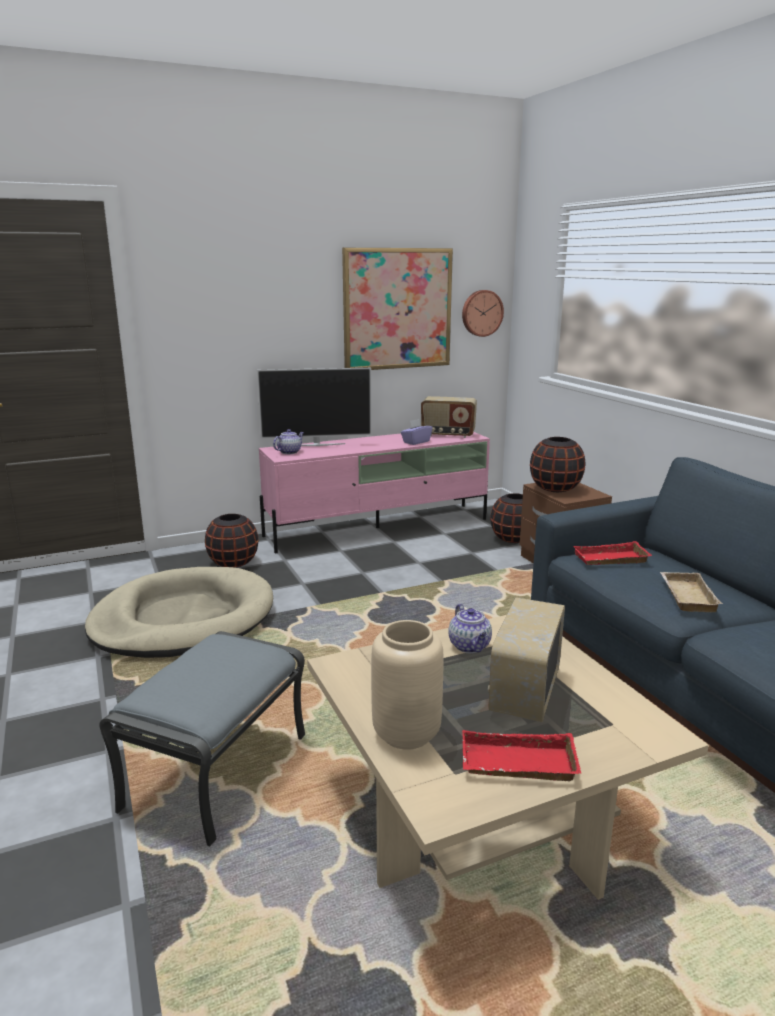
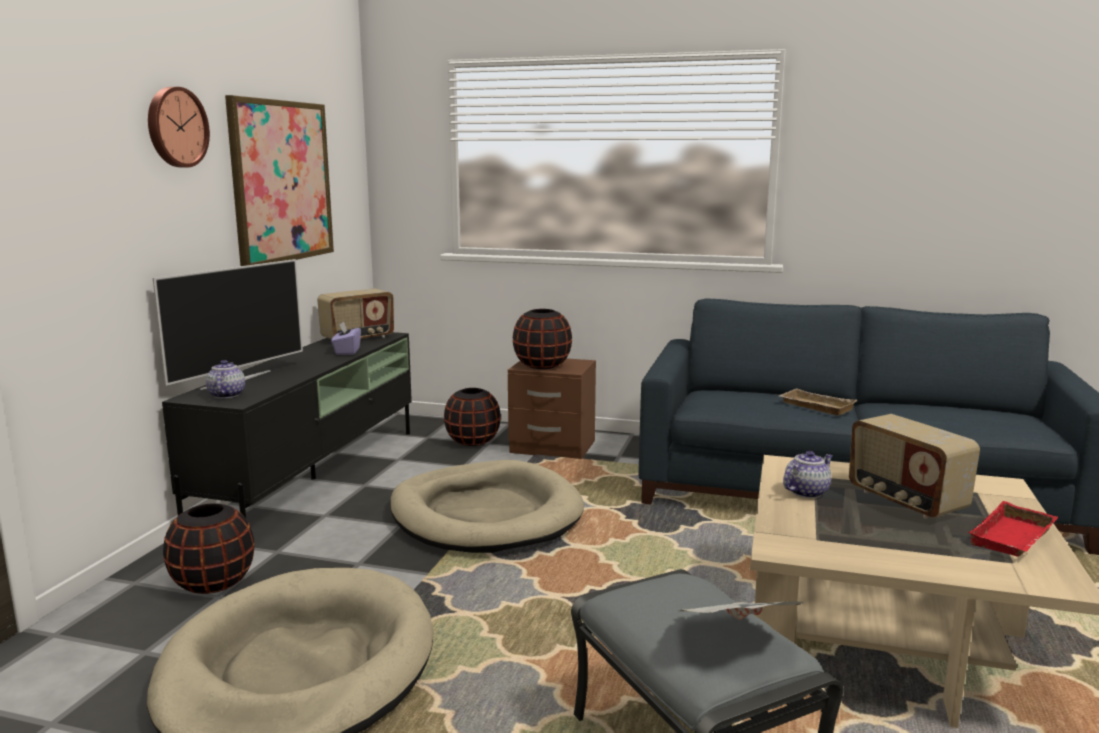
camera: 50 degrees left, 5 degrees down
pink tv stand [259,432,490,553] -> black tv stand [162,332,412,518]
beige vase [371,620,444,750] -> none
teapot [448,604,492,653] -> teapot turned 60 degrees counterclockwise [783,451,833,498]
wall clock [462,290,504,337] -> wall clock moved to [148,87,210,167]
red tray [573,541,652,565] -> none
none -> beige dog bed [390,460,584,553]
none -> newspaper [679,602,802,620]

